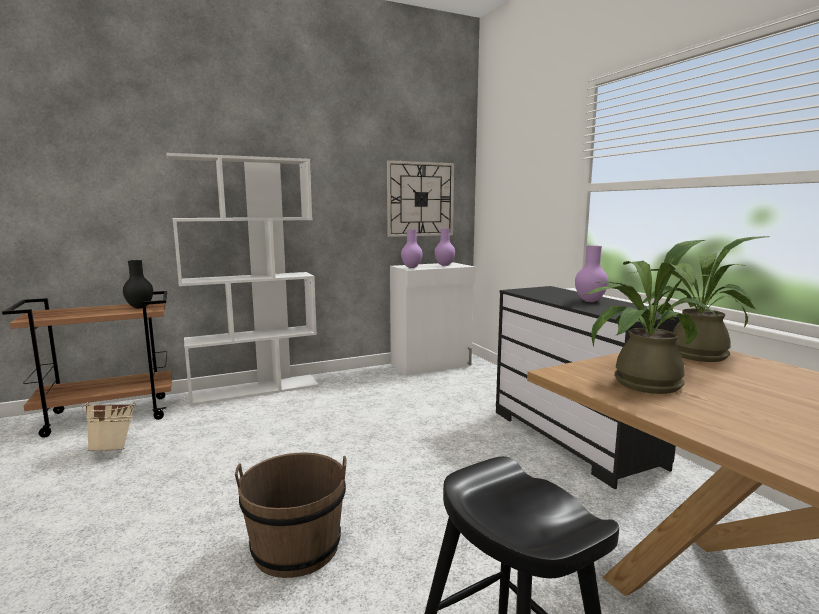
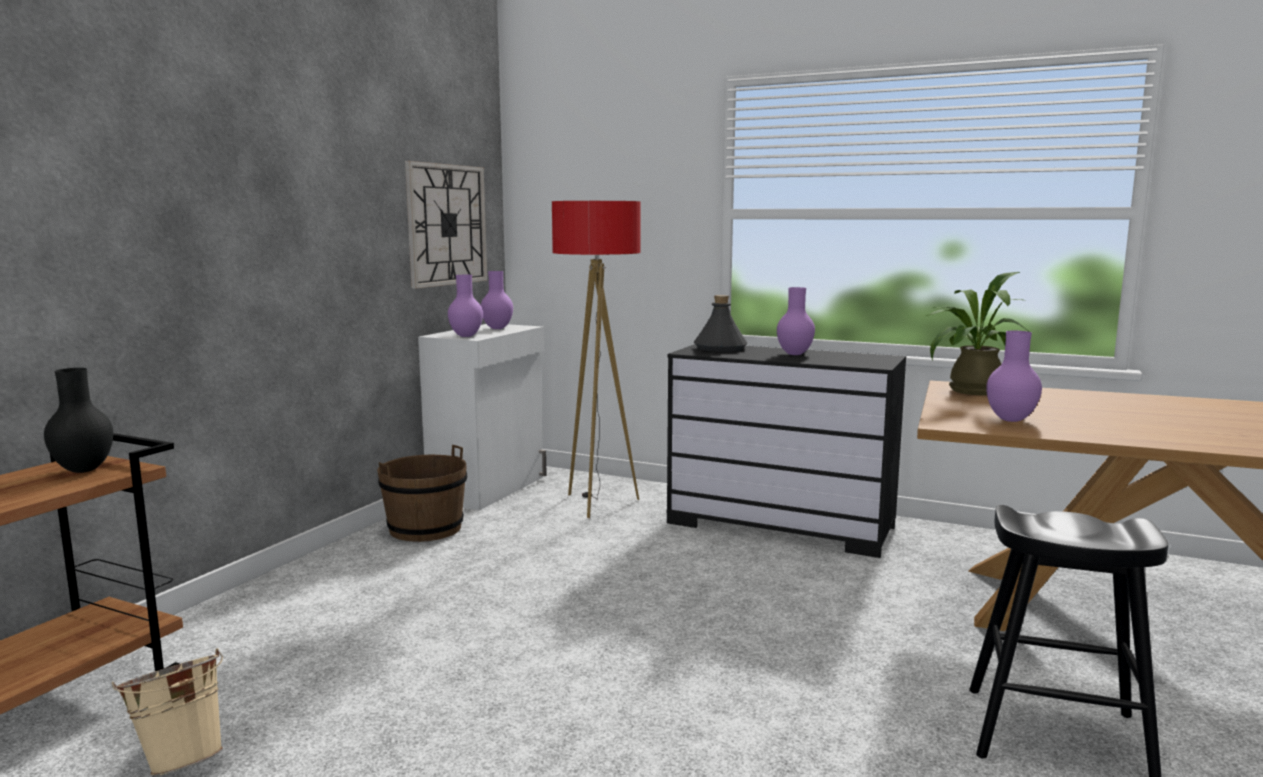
camera: 40 degrees left, 0 degrees up
white bookcase [166,153,319,406] -> none
brown bucket [235,452,347,578] -> brown bucket moved to [377,445,467,542]
potted plant [584,240,718,394] -> purple vase [986,331,1042,422]
none -> floor lamp [552,201,641,518]
none -> grey bottle [693,295,748,352]

